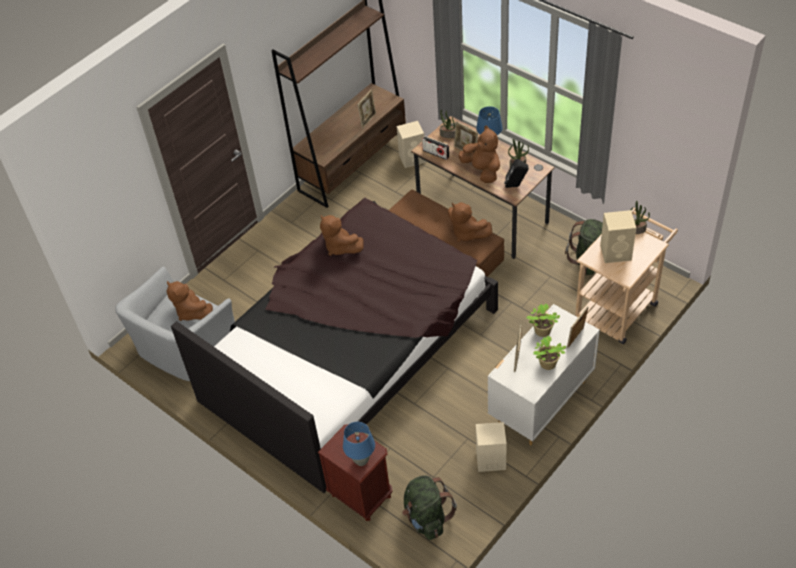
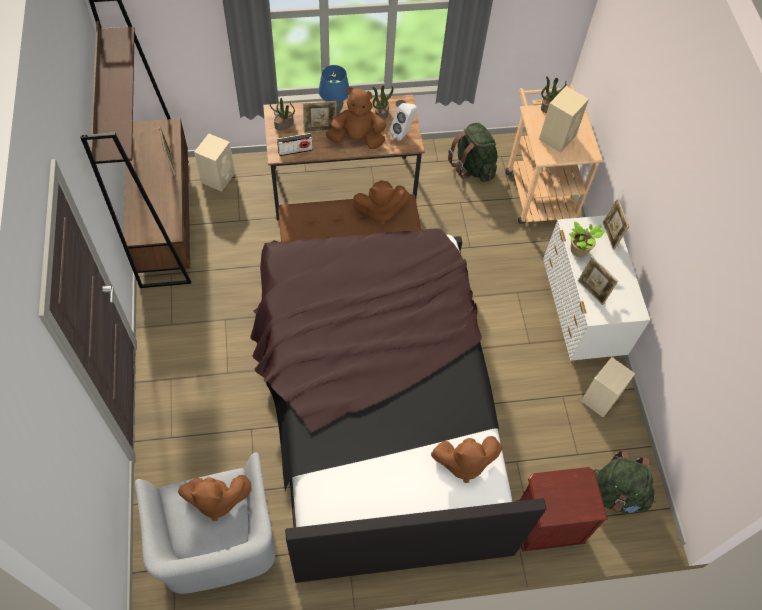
camera: 55 degrees left, 10 degrees up
brown plush toy [320,215,364,256] -> brown plush toy moved to [431,436,503,483]
blue table lamp [343,422,375,466] -> none
black speaker [504,159,529,188] -> white speaker [389,103,417,141]
potted plant [533,335,566,370] -> none

